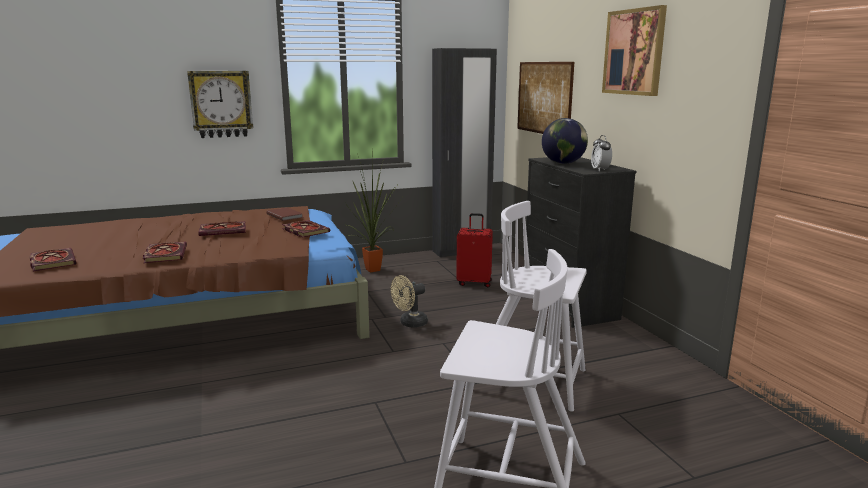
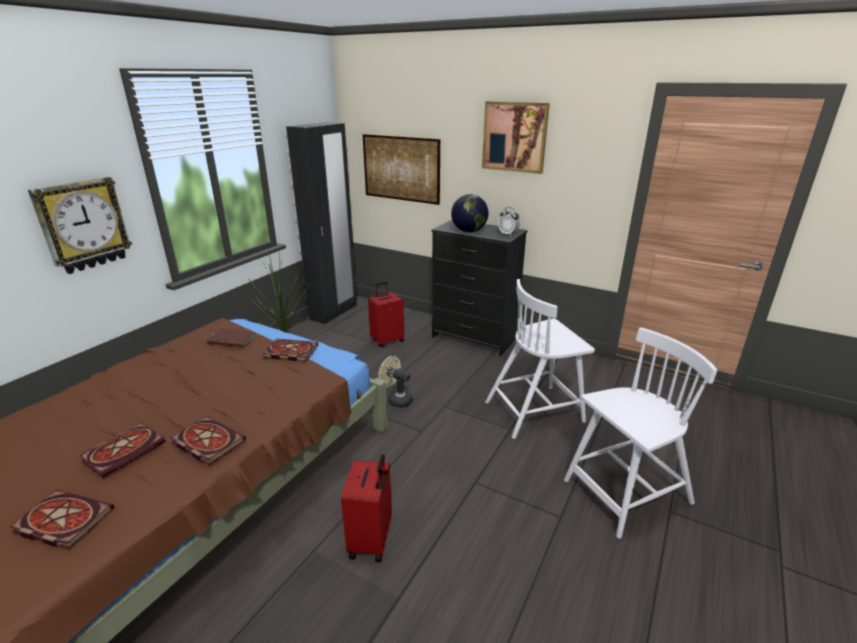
camera: 40 degrees left, 10 degrees up
book [198,221,246,236] -> book moved to [79,423,165,478]
beige fan [391,275,428,328] -> beige fan turned 105 degrees clockwise [378,356,413,408]
none -> red suitcase [341,454,392,562]

